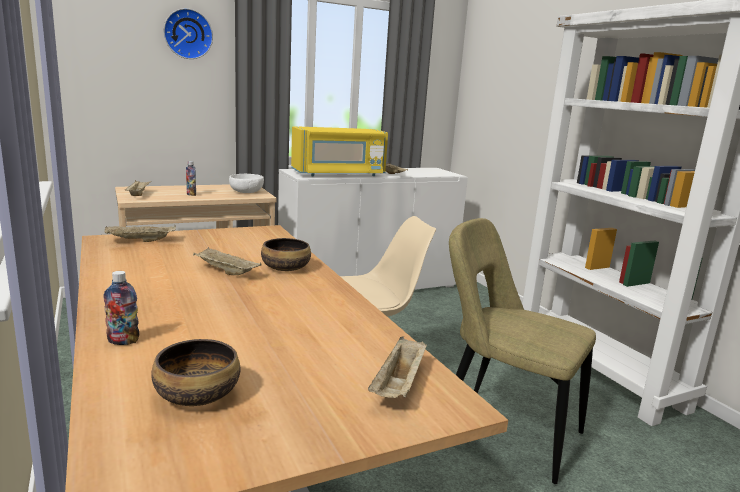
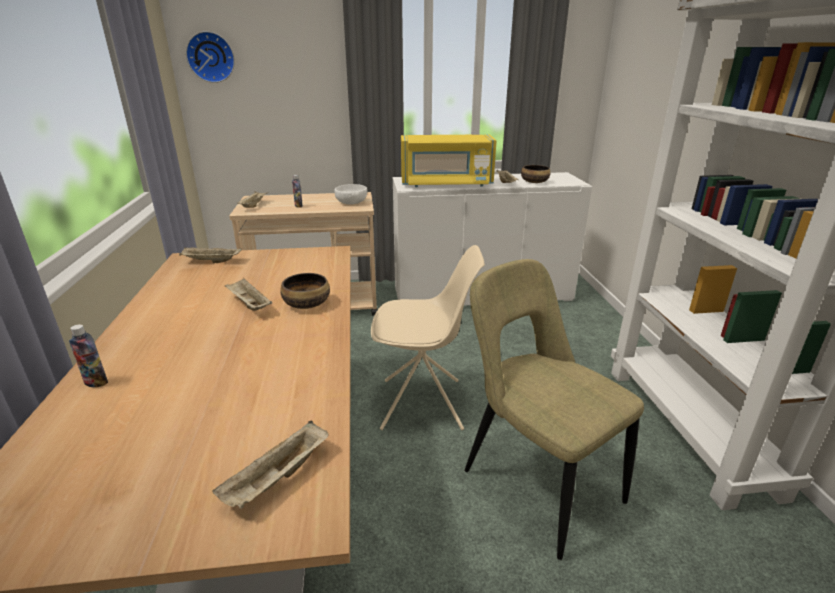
camera: 20 degrees right, 10 degrees up
bowl [151,339,241,406] -> bowl moved to [521,165,550,183]
wall clock [163,8,213,59] -> wall clock moved to [186,31,235,83]

